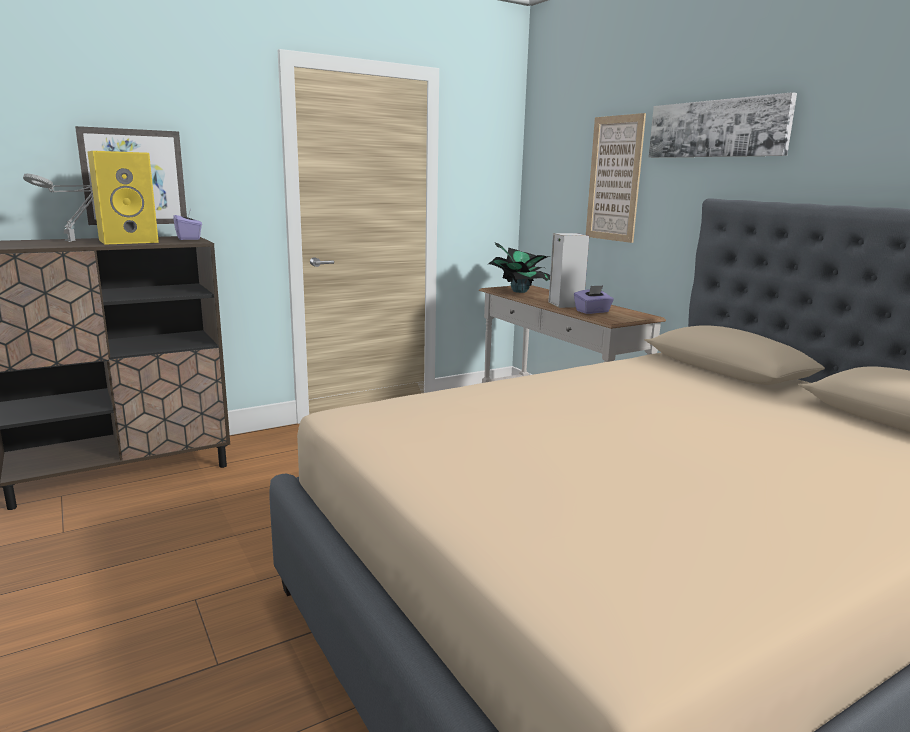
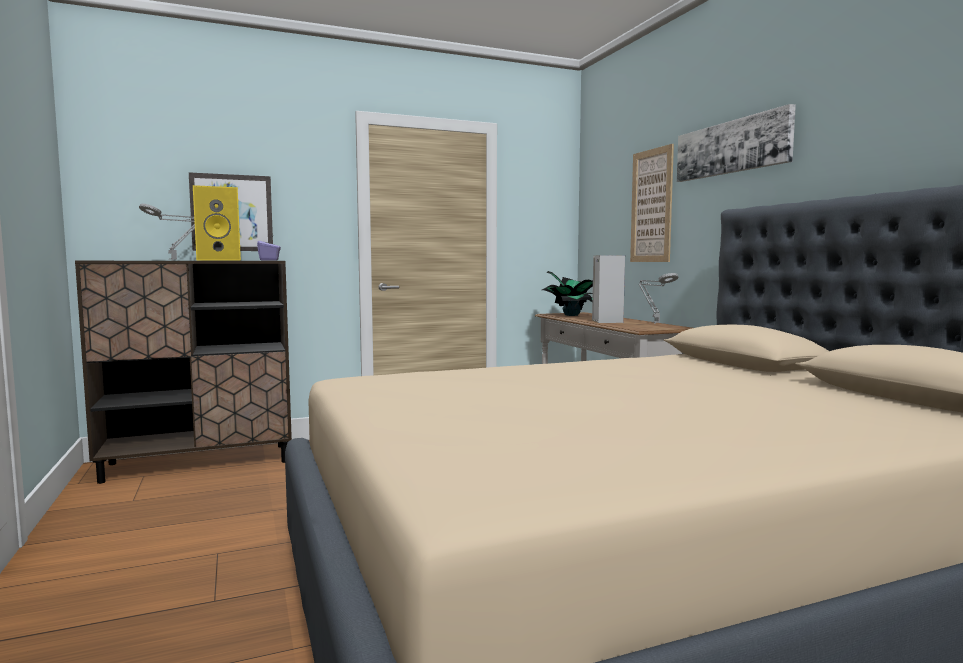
camera: 10 degrees right, 10 degrees down
purple tissue box [574,285,614,314] -> none
none -> grey table lamp [639,273,679,324]

